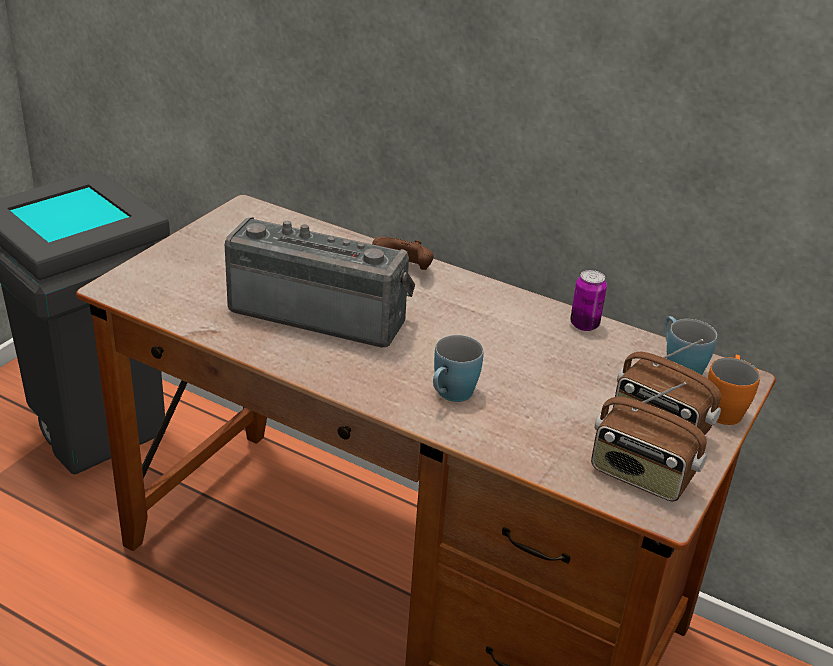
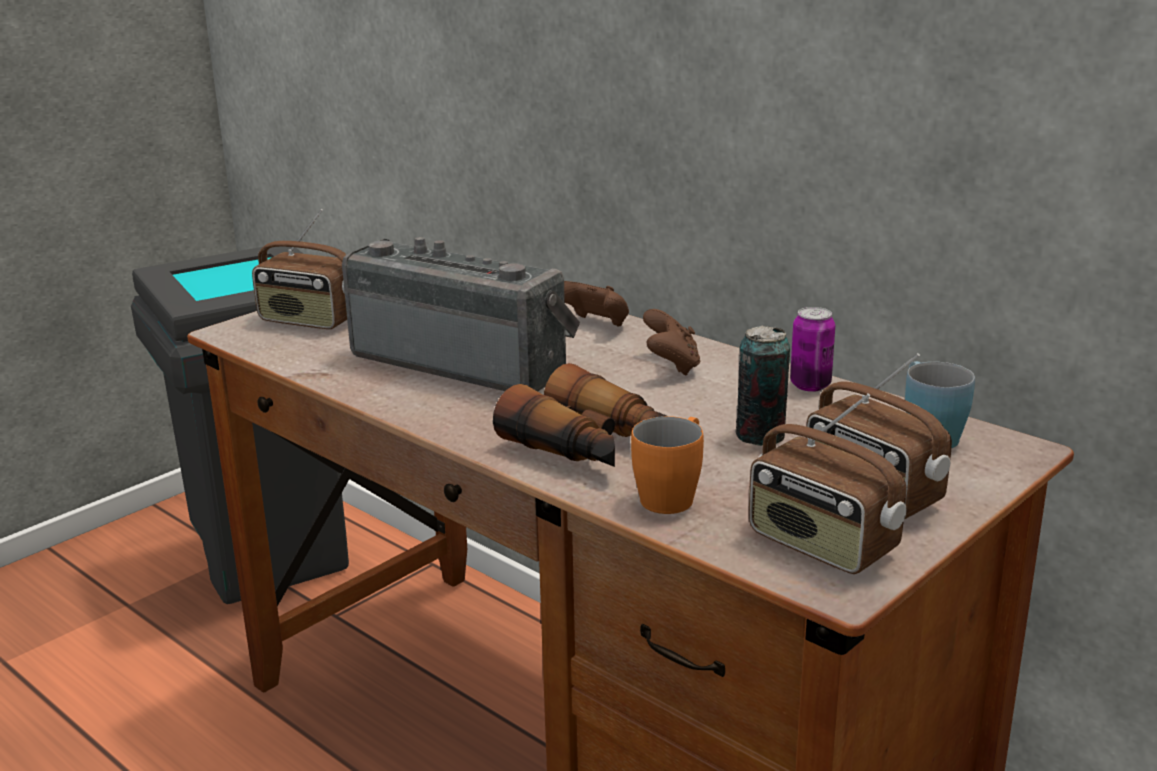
camera: 15 degrees right, 10 degrees down
blue mug [433,335,484,402] -> binoculars [493,363,666,467]
orange mug [708,355,760,425] -> orange mug moved to [631,416,704,514]
none -> radio [252,209,347,329]
none -> brown game controller [643,309,700,375]
none -> can [735,325,790,446]

